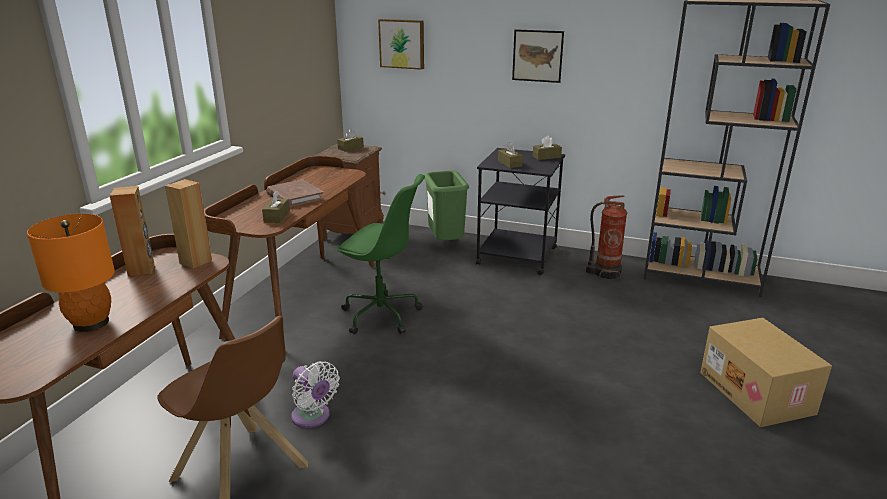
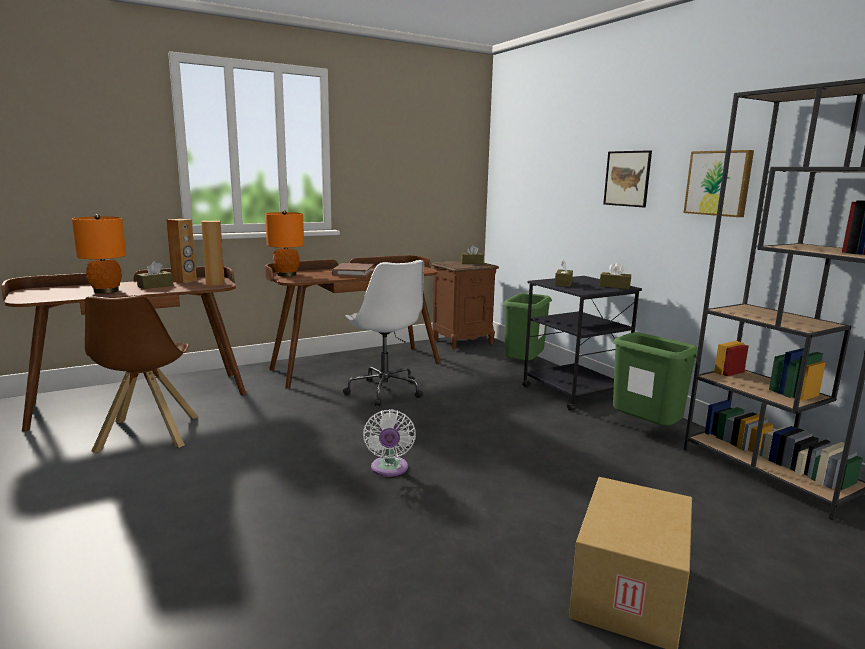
camera: 40 degrees right, 10 degrees down
brown tissue box [262,191,290,223] -> brown tissue box moved to [136,261,173,289]
white fan [291,361,340,428] -> white fan moved to [363,409,416,477]
green office chair [336,174,425,334] -> white office chair [343,260,424,406]
picture [378,19,424,70] -> picture moved to [684,150,754,217]
fire extinguisher [586,195,627,279] -> green trash can [613,332,698,426]
none -> orange table lamp [265,210,304,277]

